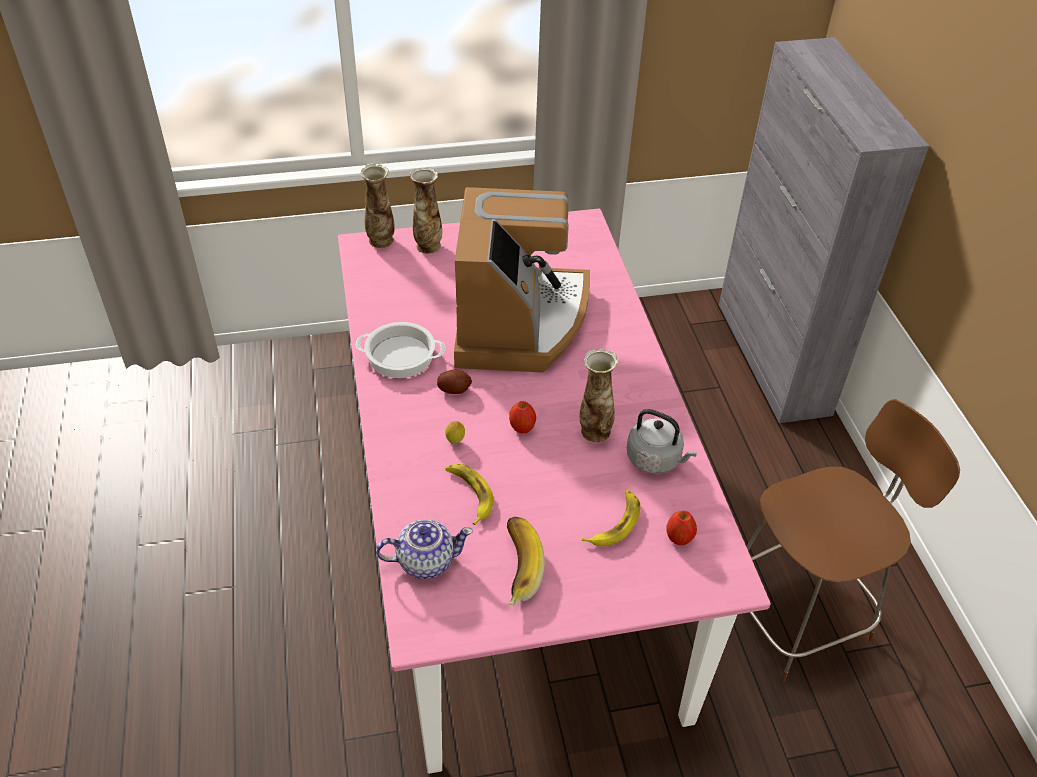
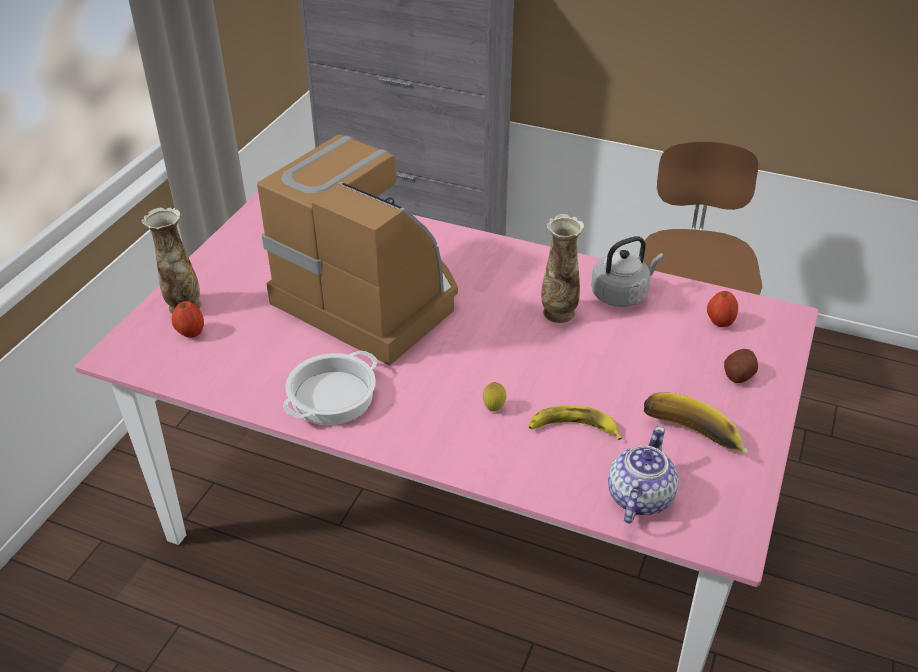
camera: 55 degrees left, 5 degrees down
vase [360,163,395,248] -> none
potato [437,369,472,394] -> potato moved to [724,349,758,383]
apple [509,401,536,434] -> apple moved to [171,301,204,338]
banana [582,490,641,546] -> none

